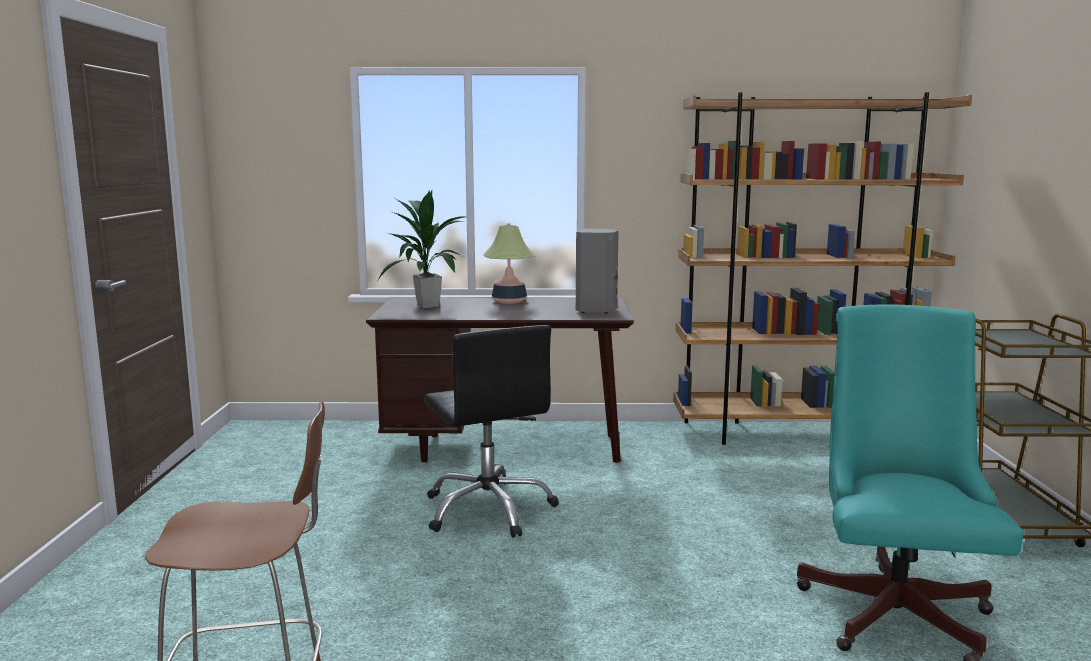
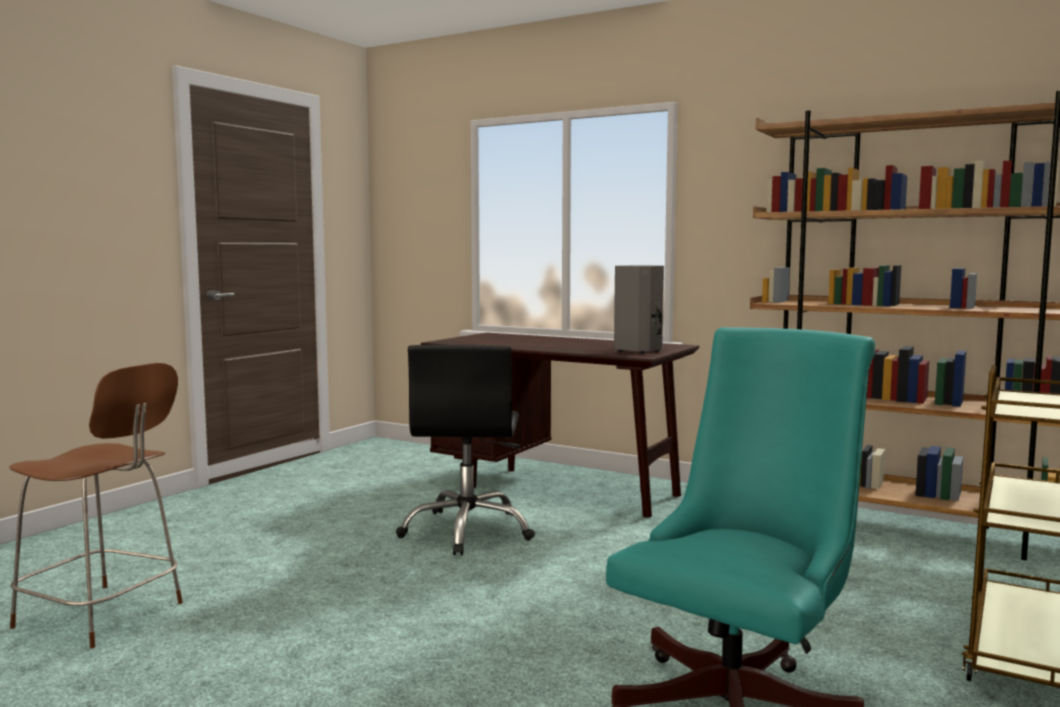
camera: 30 degrees right, 5 degrees down
potted plant [376,191,467,308] -> none
table lamp [483,223,535,304] -> none

